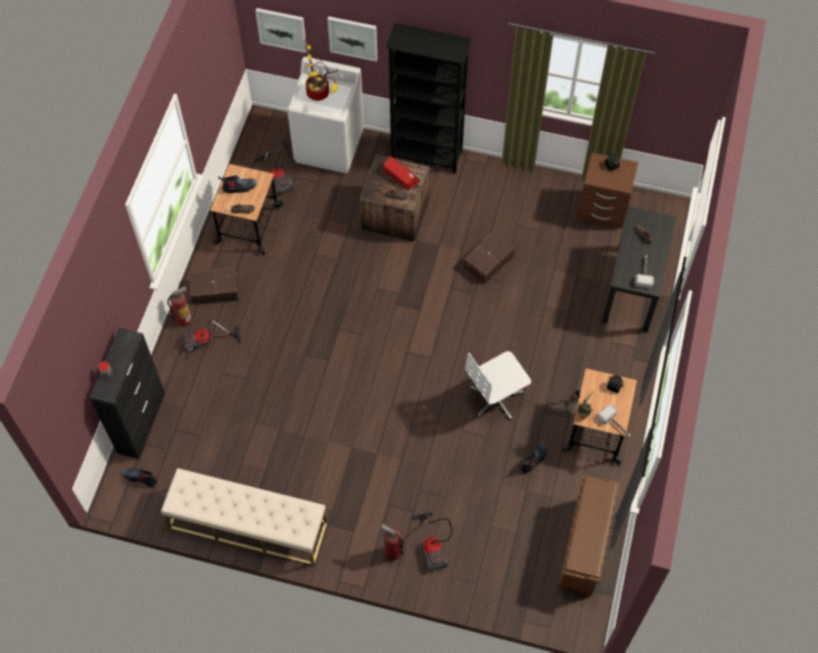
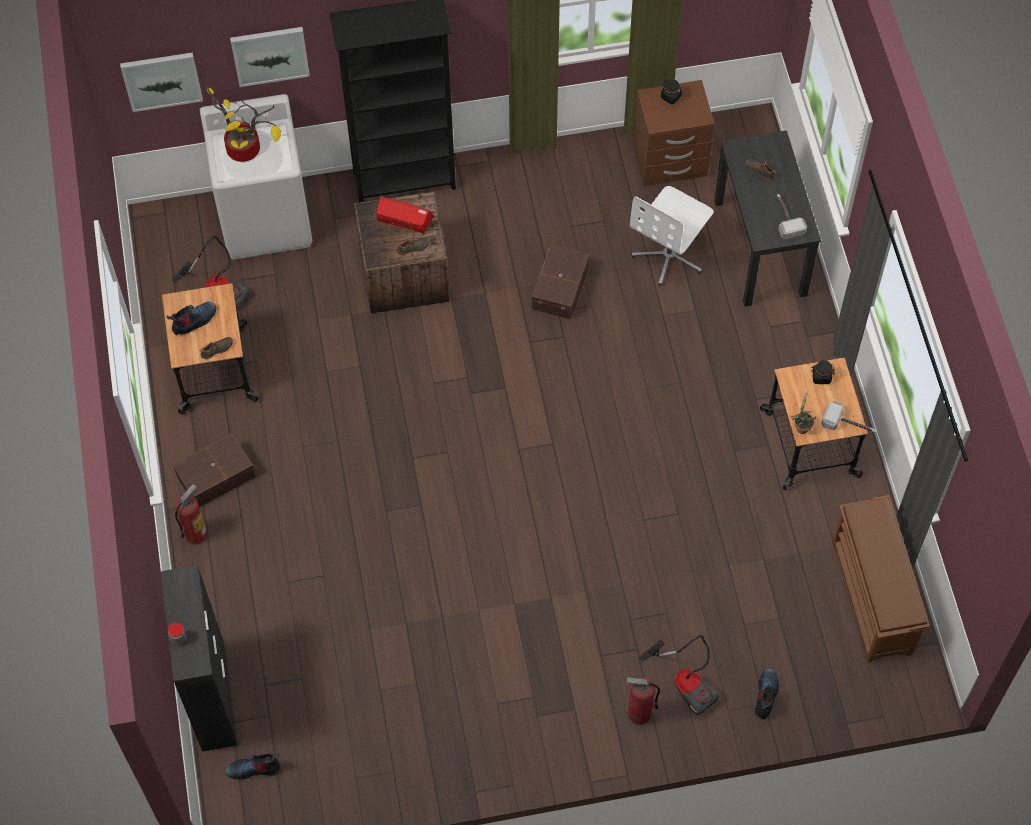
camera: 25 degrees left, 0 degrees up
beige bench [161,468,328,566] -> none
vacuum cleaner [182,319,241,352] -> none
white office chair [465,351,531,420] -> white office chair moved to [630,186,714,286]
boot [520,444,546,473] -> boot moved to [755,669,779,719]

